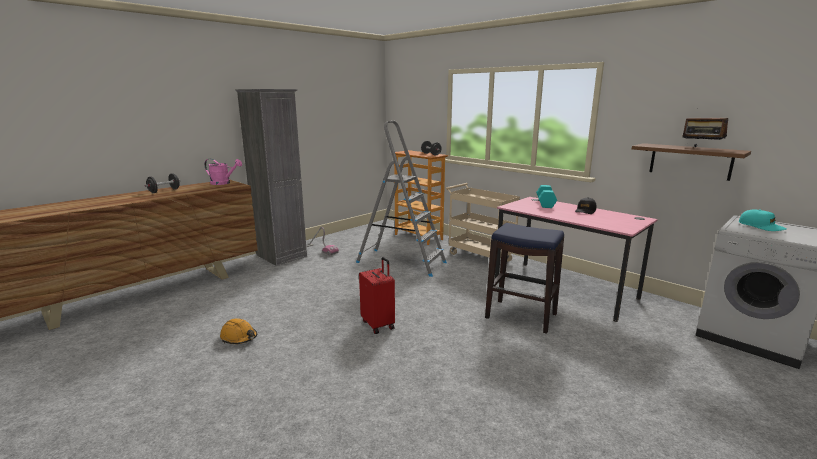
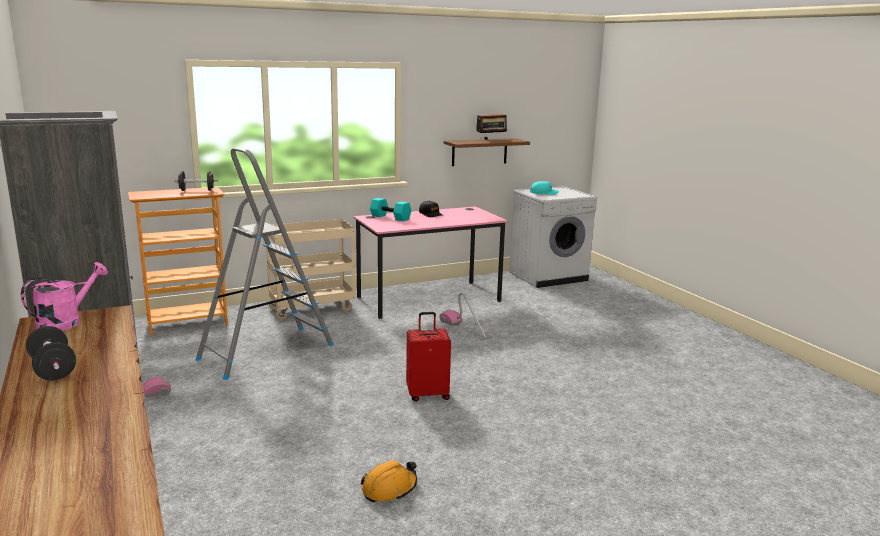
camera: 70 degrees left, 0 degrees up
stool [485,223,564,334] -> vacuum cleaner [440,292,492,341]

